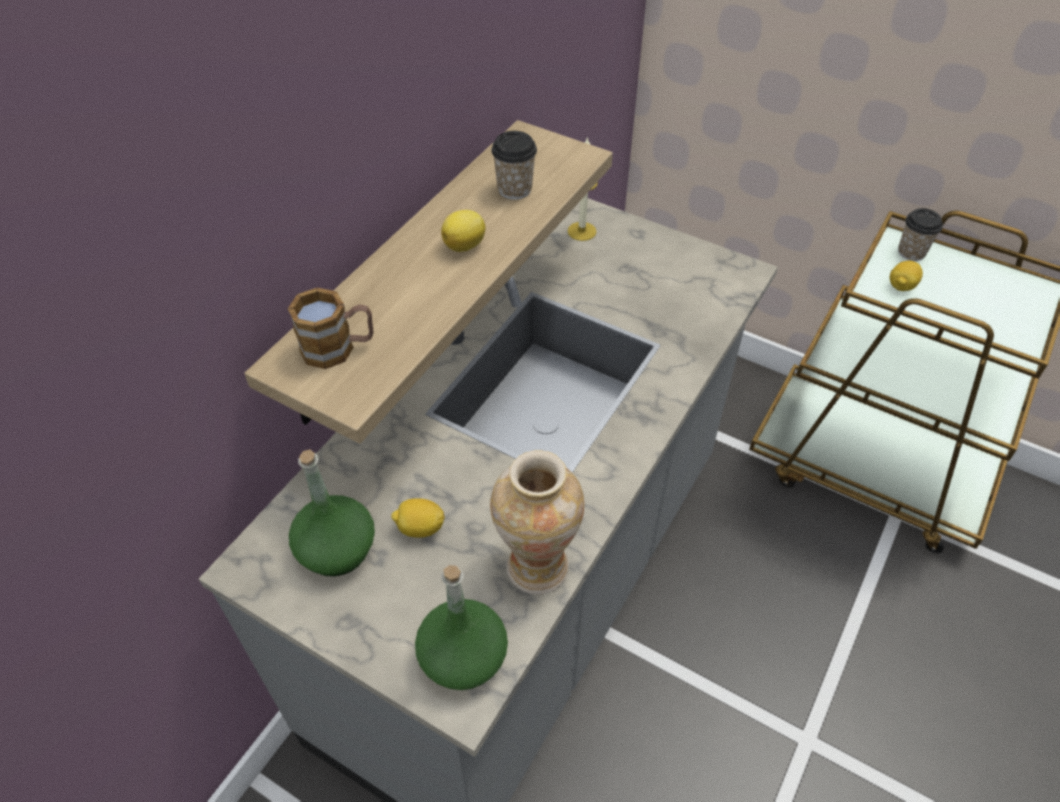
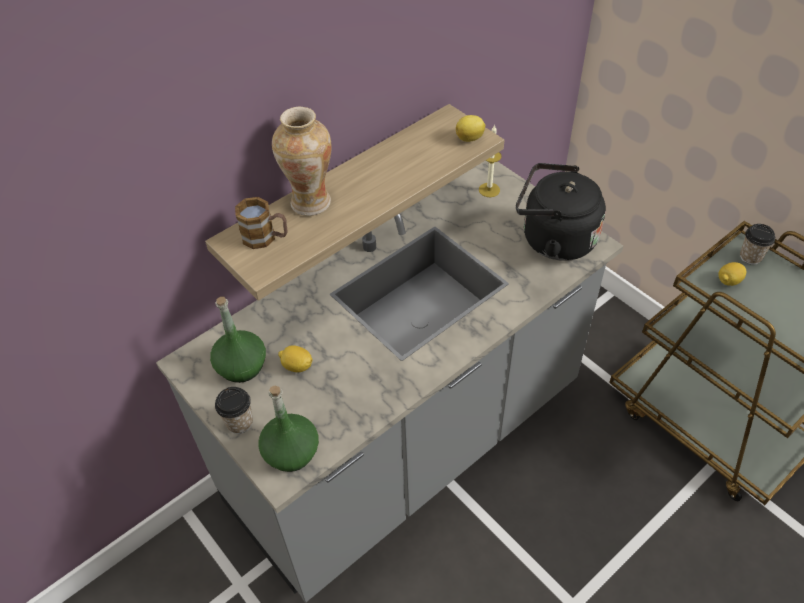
camera: 20 degrees right, 0 degrees up
lemon [441,210,485,252] -> lemon moved to [456,115,486,142]
vase [490,450,584,595] -> vase moved to [272,107,332,216]
cup [491,131,537,200] -> cup moved to [215,387,253,434]
none -> black kettle [516,163,606,261]

